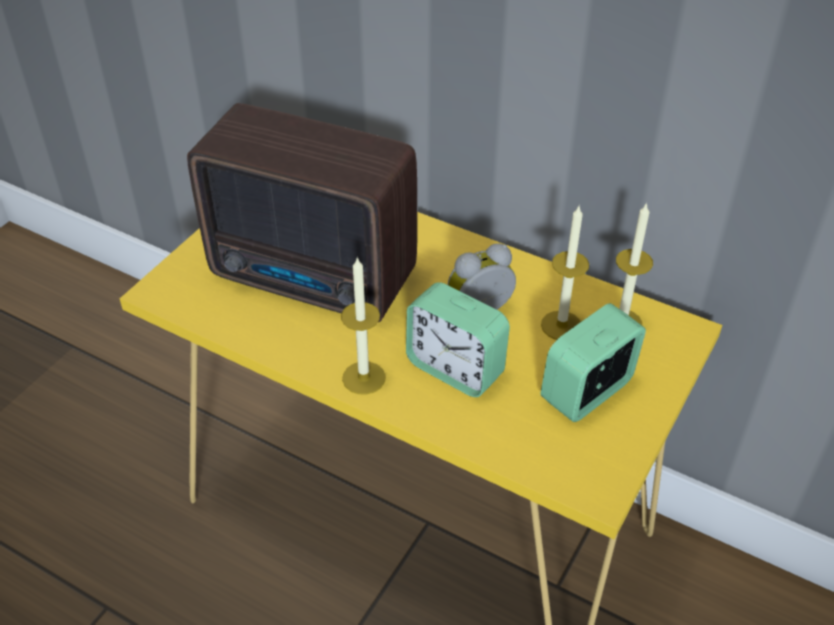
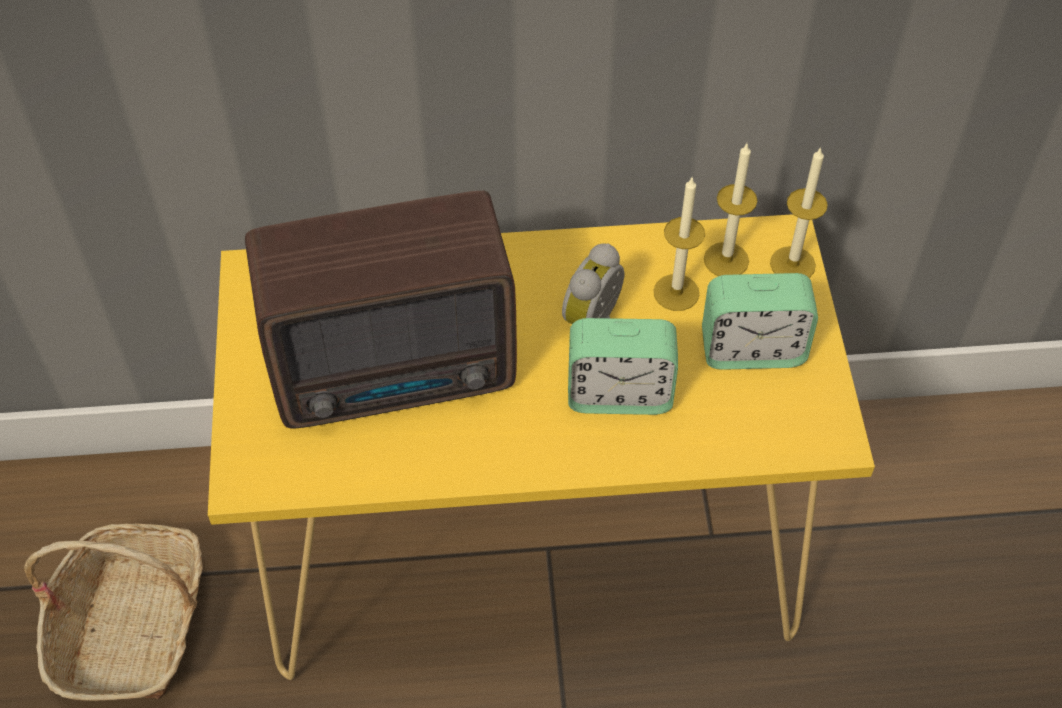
camera: 35 degrees left, 10 degrees up
candle [341,257,386,395] -> candle moved to [770,147,828,278]
alarm clock [540,303,646,422] -> alarm clock turned 105 degrees counterclockwise [702,273,818,370]
none -> basket [24,523,203,701]

